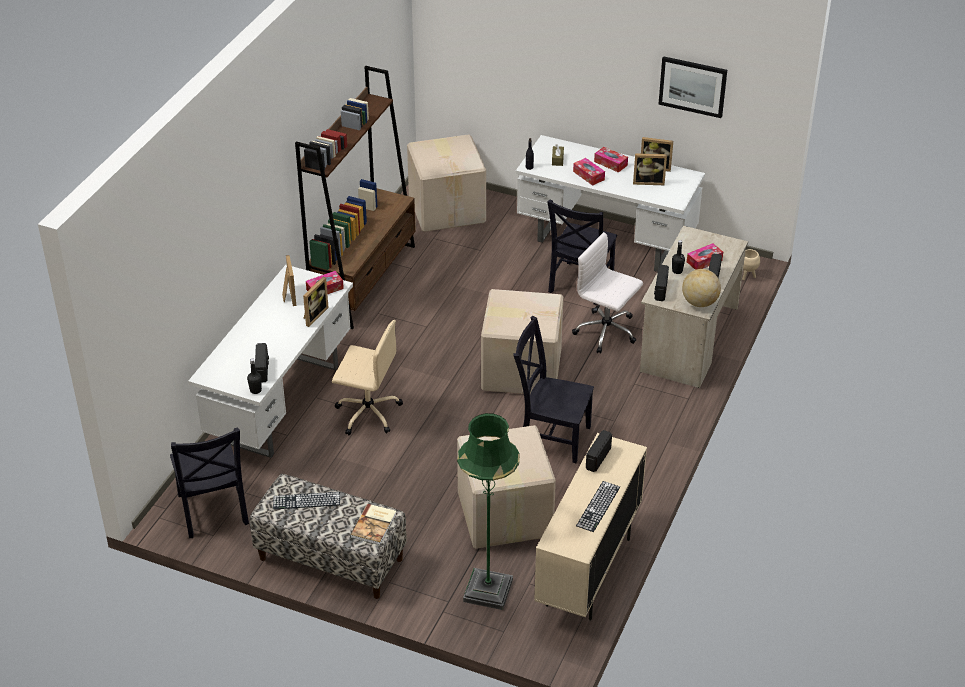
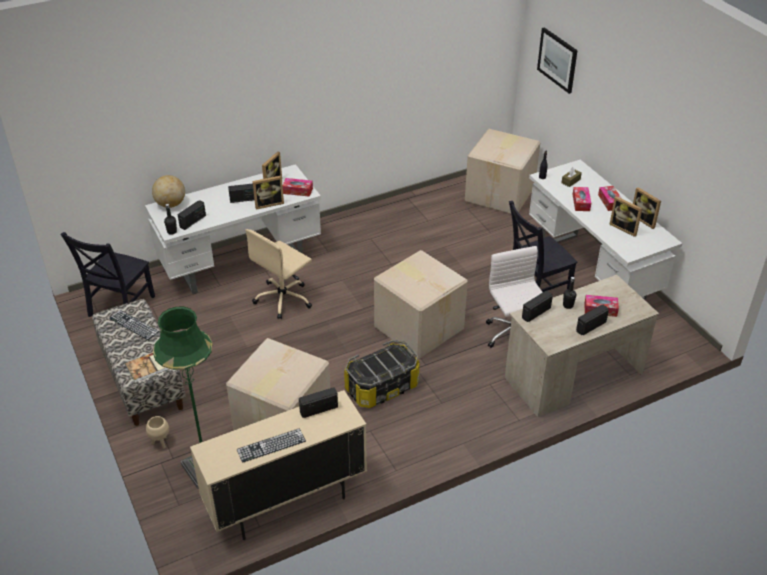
camera: 40 degrees right, 0 degrees up
brown bookcase [295,66,416,329] -> none
beige office chair [332,320,403,435] -> beige office chair turned 75 degrees clockwise [245,229,312,319]
black chair [513,316,594,463] -> storage box [344,340,420,408]
picture [658,56,727,118] -> picture moved to [537,27,578,94]
globe [682,269,721,307] -> globe moved to [152,175,185,208]
beige planter [742,249,760,280] -> beige planter moved to [146,416,169,449]
none -> radio [228,184,255,203]

